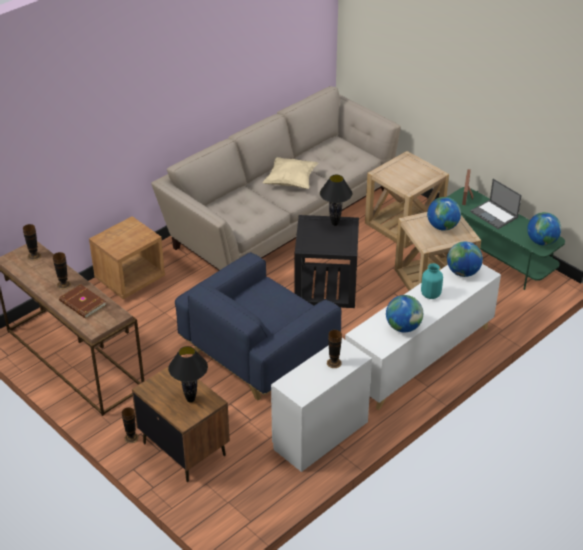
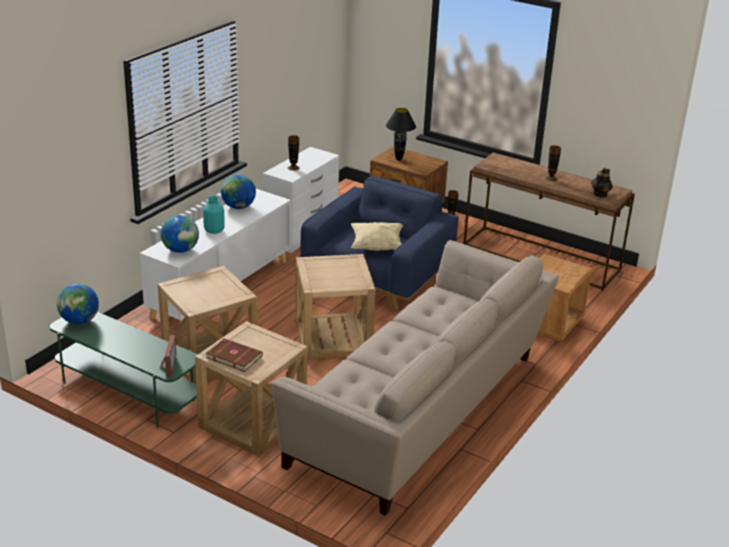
camera: 165 degrees right, 10 degrees down
vase [23,224,41,261] -> teapot [591,168,612,198]
brown book [59,284,106,319] -> brown book moved to [206,338,263,372]
beige pillow [263,157,318,189] -> beige pillow moved to [351,222,403,251]
black side table [294,215,359,308] -> beige side table [295,254,376,359]
black table lamp [320,174,352,226] -> none
globe [427,197,461,231] -> none
laptop [470,179,522,229] -> none

